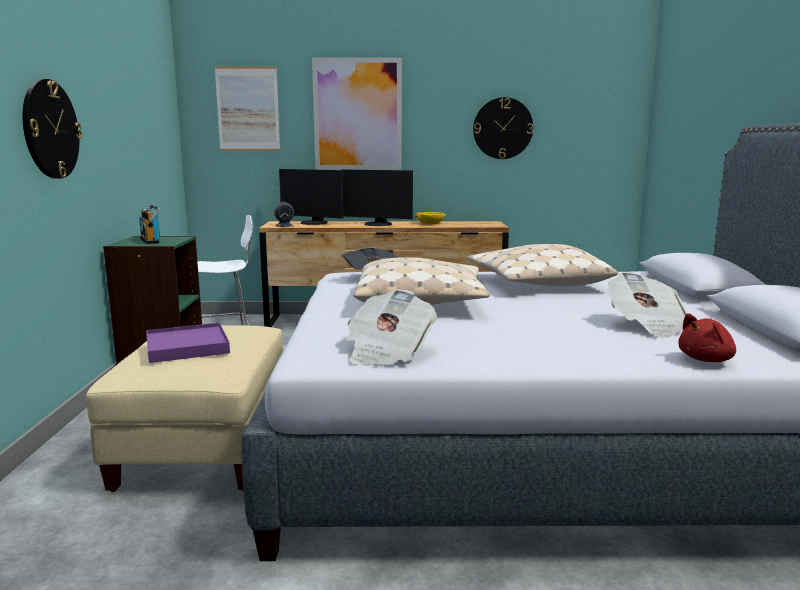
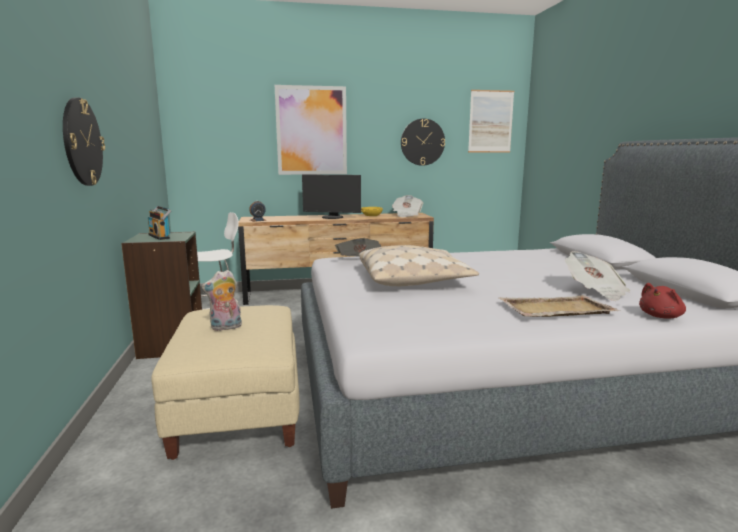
camera: 10 degrees left, 0 degrees up
purple tray [146,323,230,363] -> plush toy [202,270,242,331]
picture [215,67,280,151] -> picture moved to [468,90,514,153]
monitor [279,169,343,225] -> none
newspaper [346,289,437,366] -> newspaper moved to [392,195,423,217]
beige pillow [467,244,618,286] -> none
none -> beige tray [499,295,620,317]

